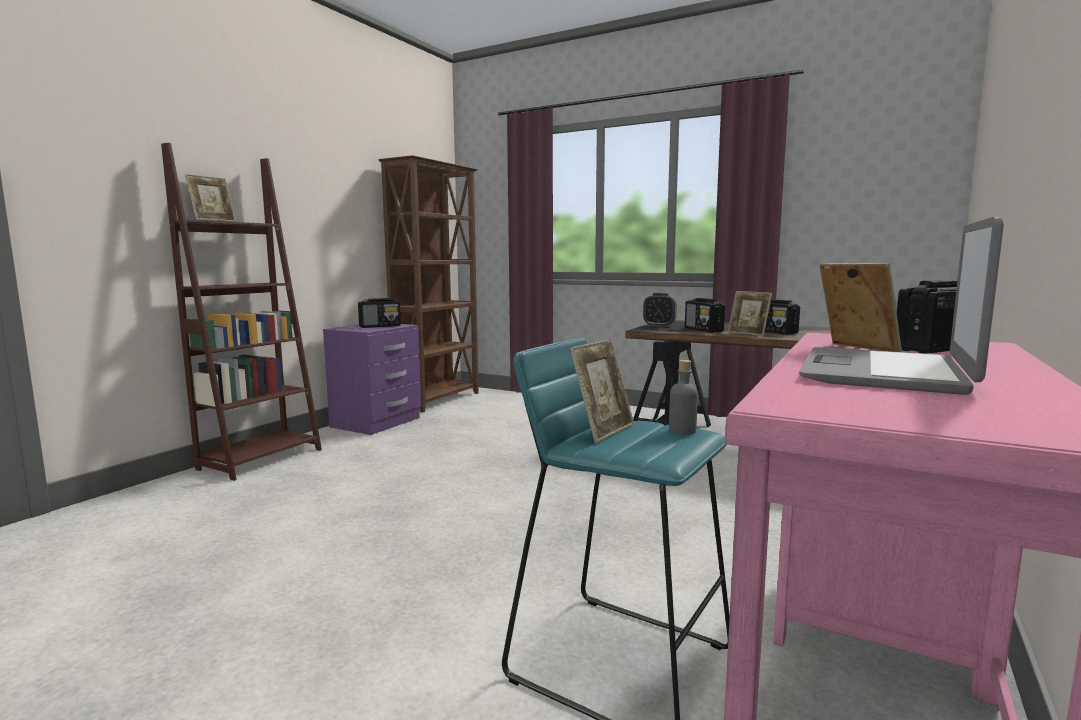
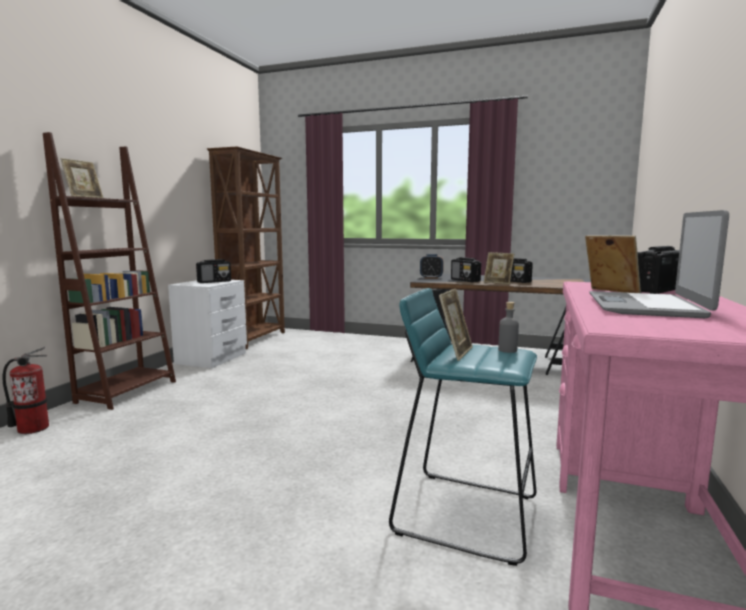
camera: 10 degrees left, 0 degrees up
purple nightstand [323,324,421,435] -> white nightstand [168,280,247,368]
none -> fire extinguisher [2,347,49,434]

